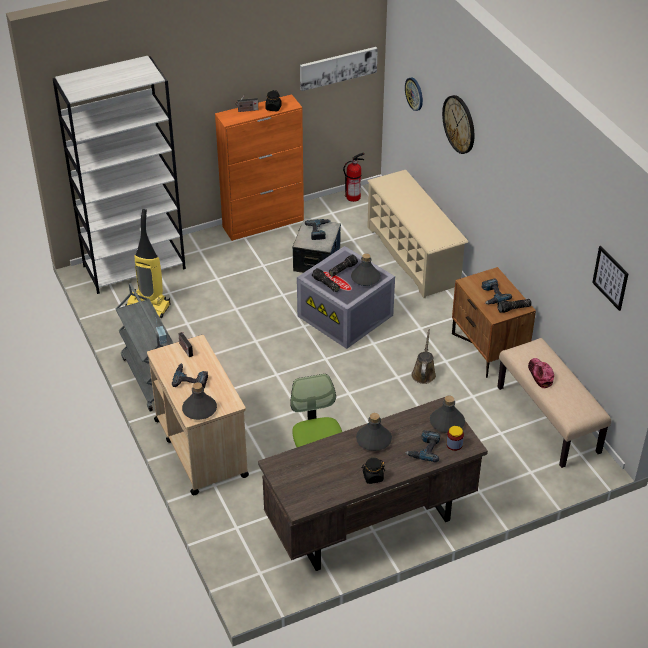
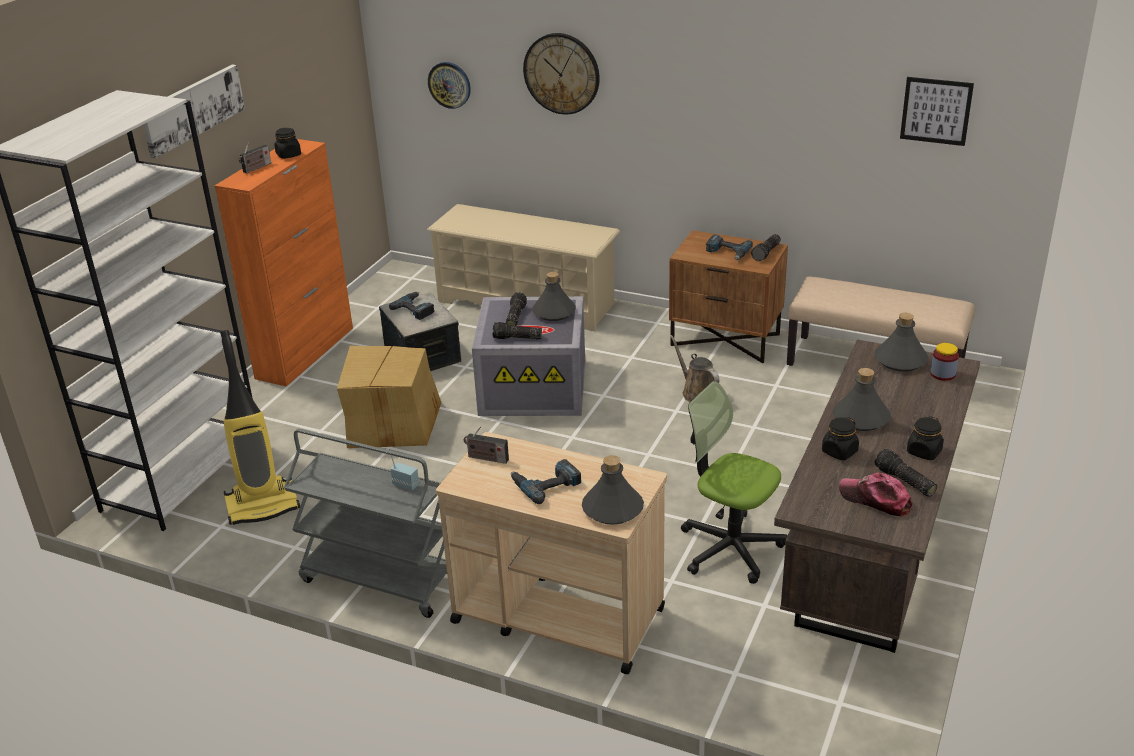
camera: 40 degrees left, 10 degrees down
picture [300,47,378,91] -> picture moved to [143,65,245,159]
fire extinguisher [343,153,364,202] -> none
power drill [405,430,440,462] -> none
cap [528,358,554,388] -> cap moved to [839,473,912,517]
none -> cardboard box [337,346,442,448]
none -> black jar [822,417,859,460]
none -> flashlight [874,448,937,497]

